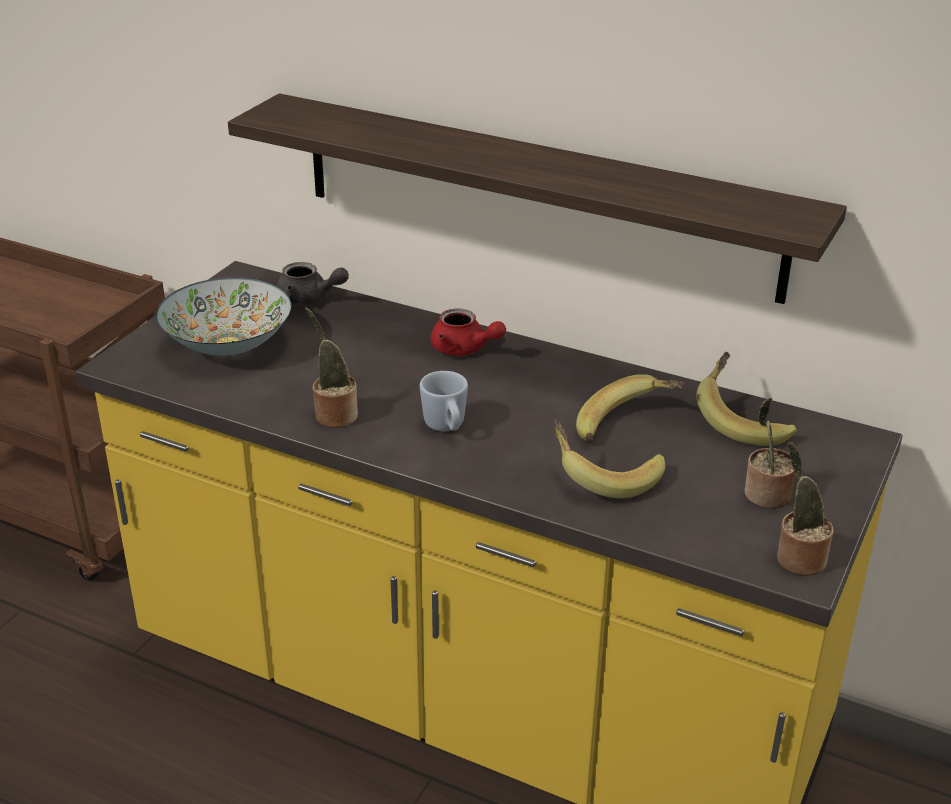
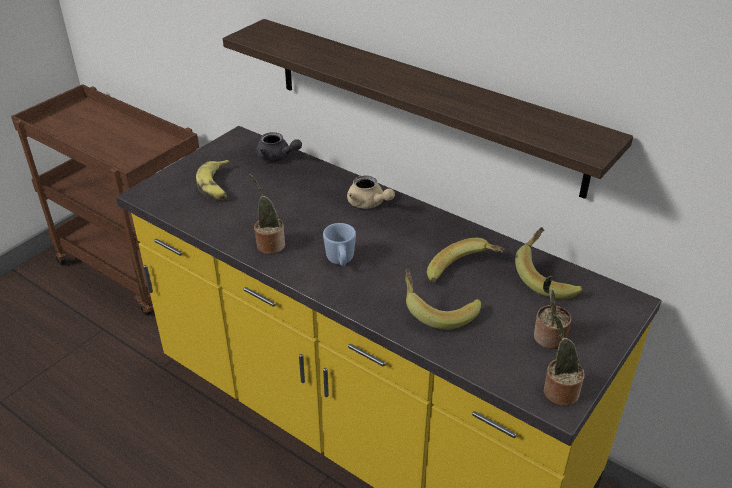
camera: 10 degrees right, 5 degrees up
bowl [156,278,291,356] -> banana [196,160,230,200]
red teapot [431,308,506,356] -> beige teapot [347,175,395,209]

